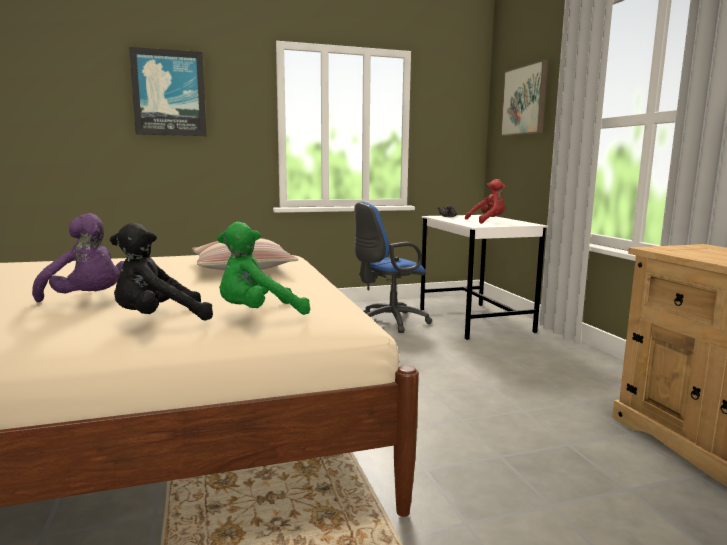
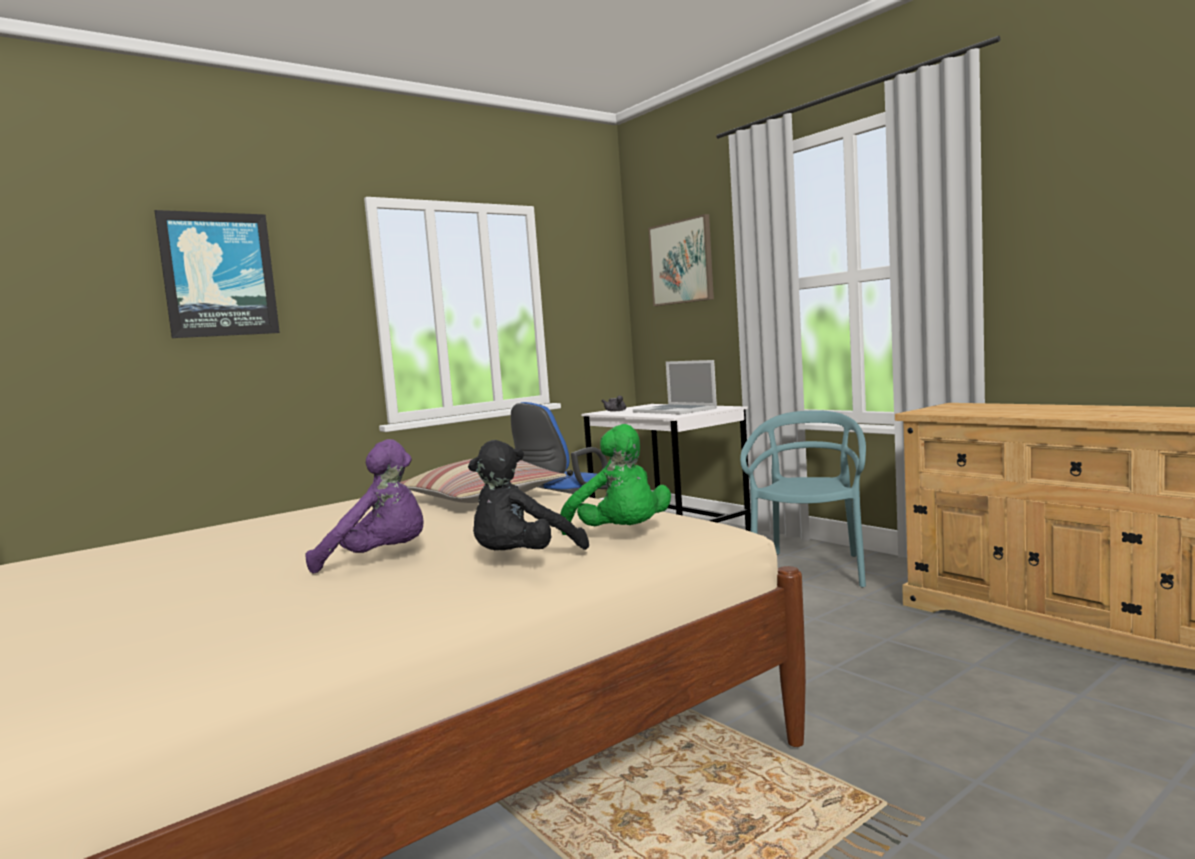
camera: 20 degrees left, 5 degrees down
green plush toy [217,222,310,315] -> green plush toy turned 75 degrees counterclockwise [560,424,671,535]
red plush toy [465,179,506,224] -> laptop [633,360,717,415]
none -> turquoise chair [740,410,866,587]

